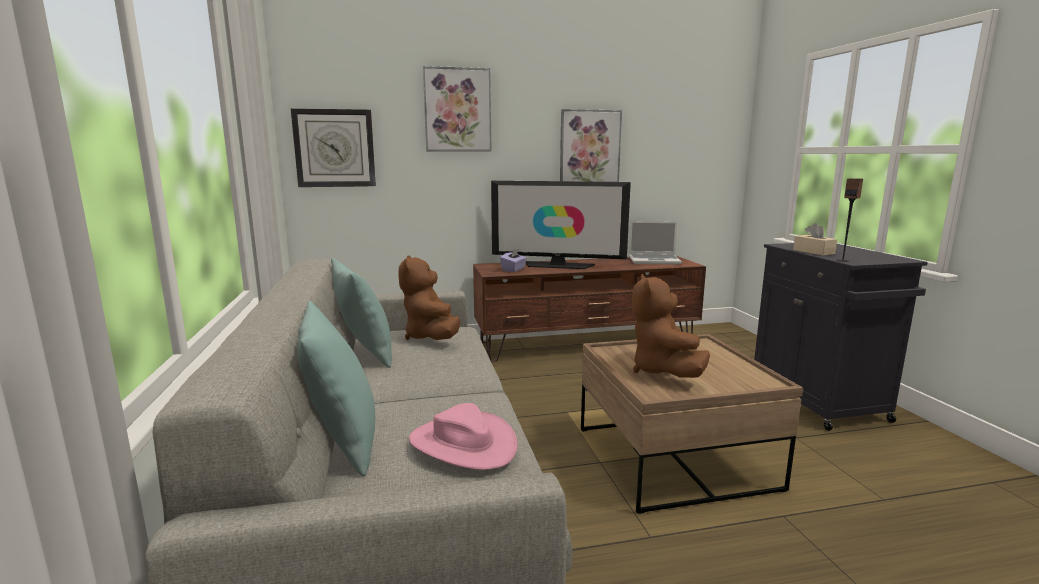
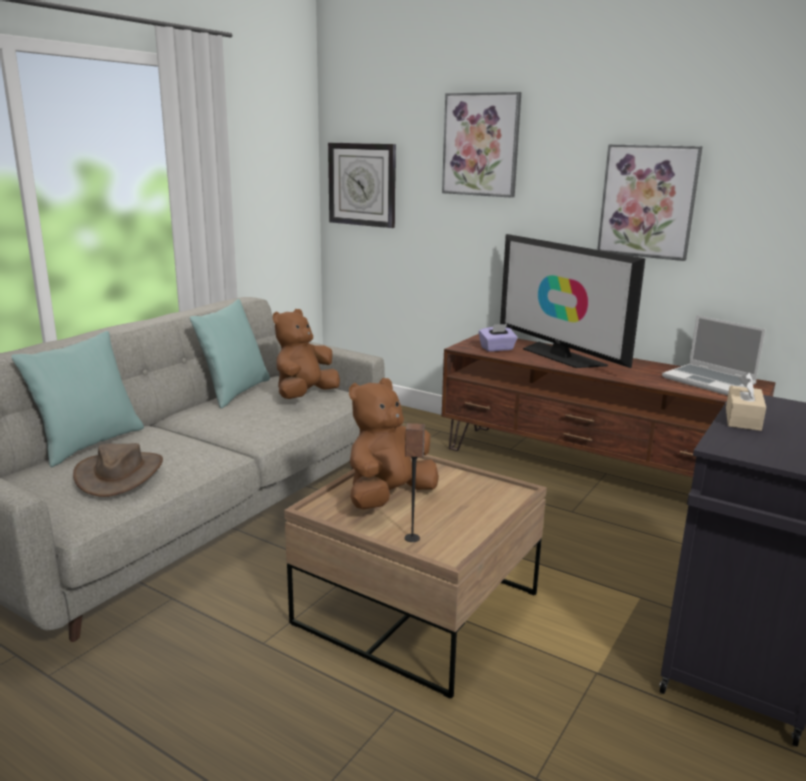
camera: 45 degrees right, 5 degrees up
pink hat [409,403,518,470] -> brown hat [73,443,163,497]
speaker [837,178,863,262] -> speaker moved to [405,423,425,542]

